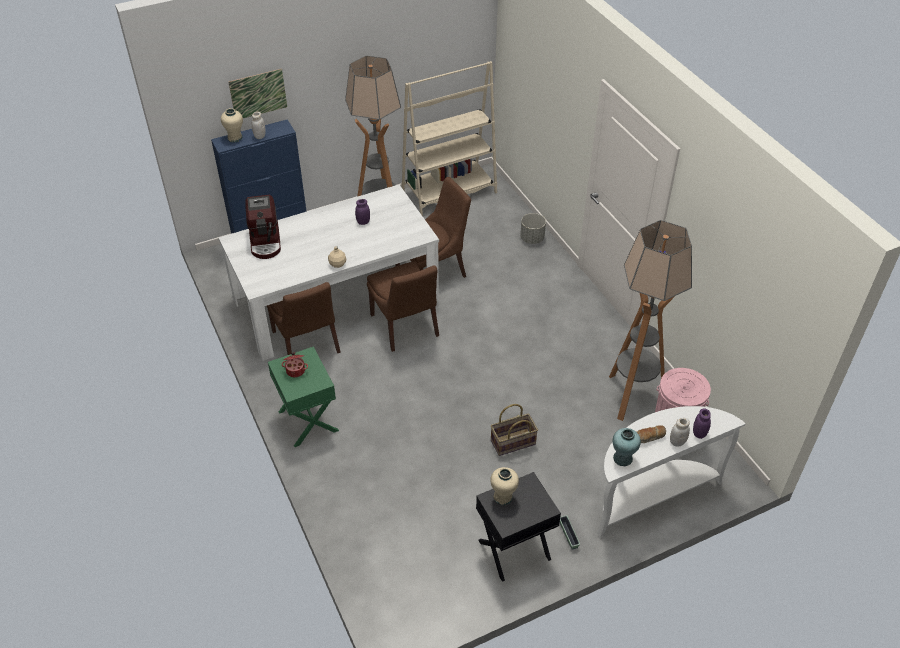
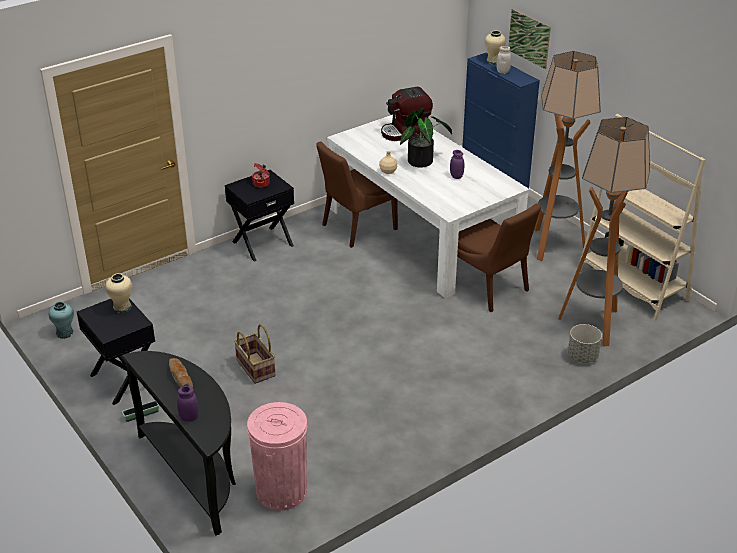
camera: 80 degrees right, 10 degrees down
green nightstand [268,346,339,447] -> black nightstand [225,170,294,262]
brown chair [367,262,439,352] -> none
white console table [597,406,745,538] -> black console table [122,351,236,535]
floor lamp [609,220,692,421] -> floor lamp moved to [558,117,650,347]
turquoise vase [612,428,641,466] -> turquoise vase moved to [48,302,74,339]
white jar [670,418,690,447] -> none
none -> potted plant [400,109,452,168]

